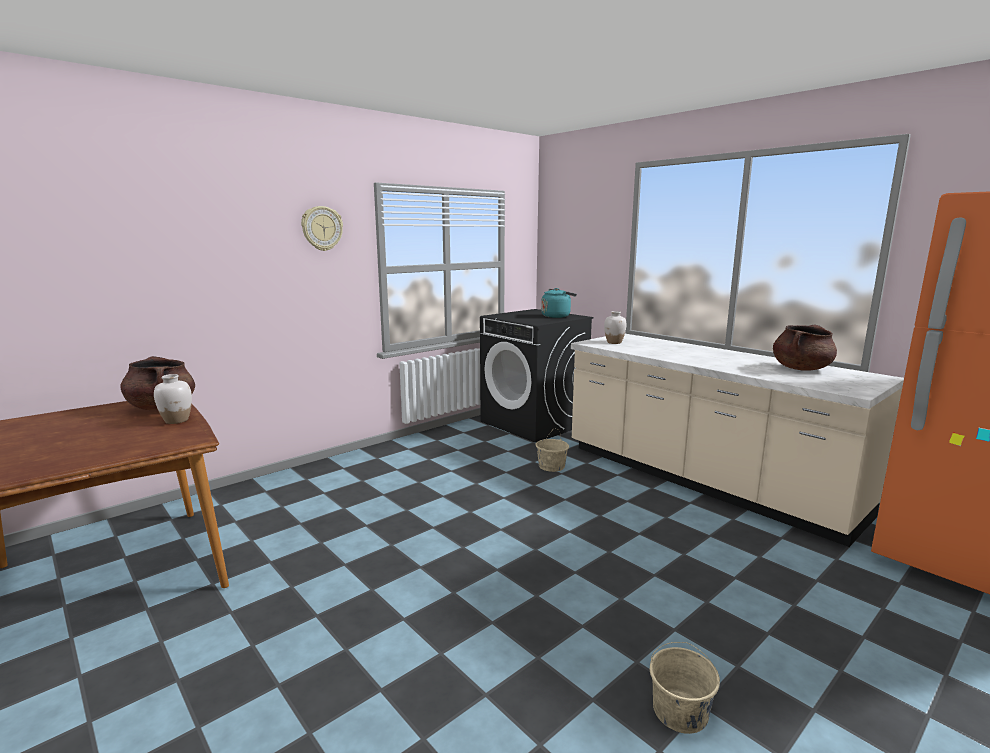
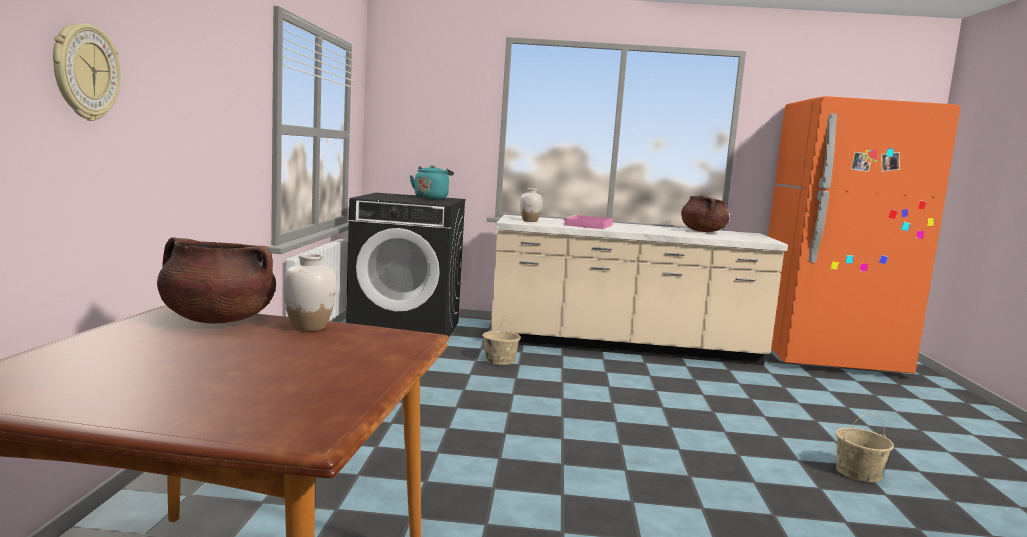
camera: 45 degrees left, 5 degrees down
wall clock [301,206,343,251] -> wall clock moved to [53,23,121,121]
none -> pink tray [563,215,613,229]

